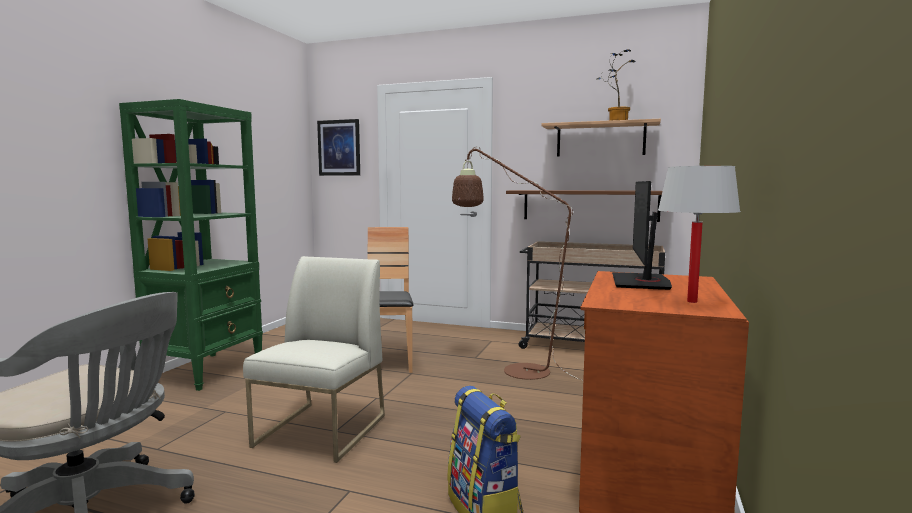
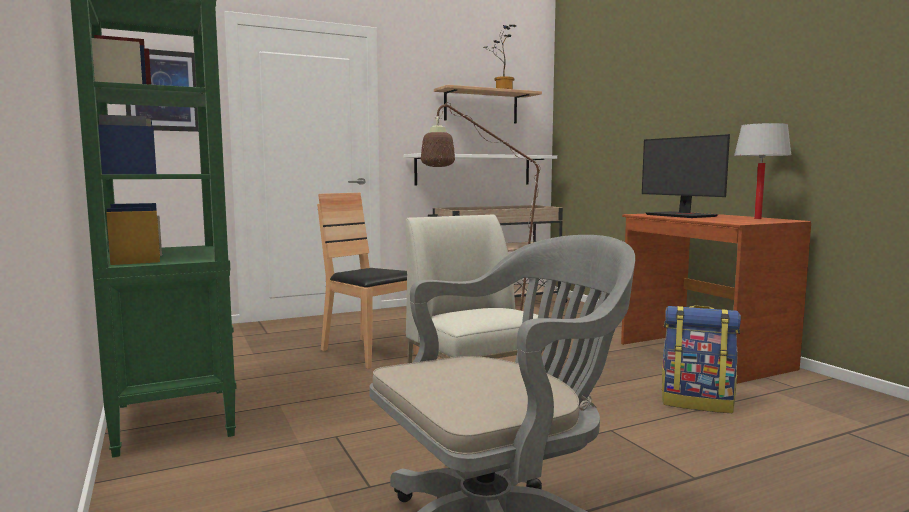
camera: 45 degrees left, 0 degrees up
brown shelf [506,190,662,222] -> white shelf [404,153,557,185]

